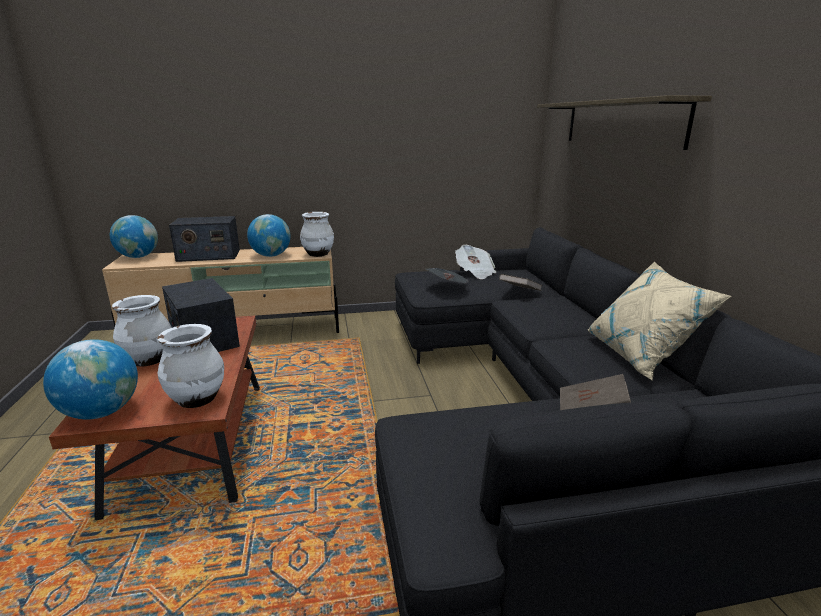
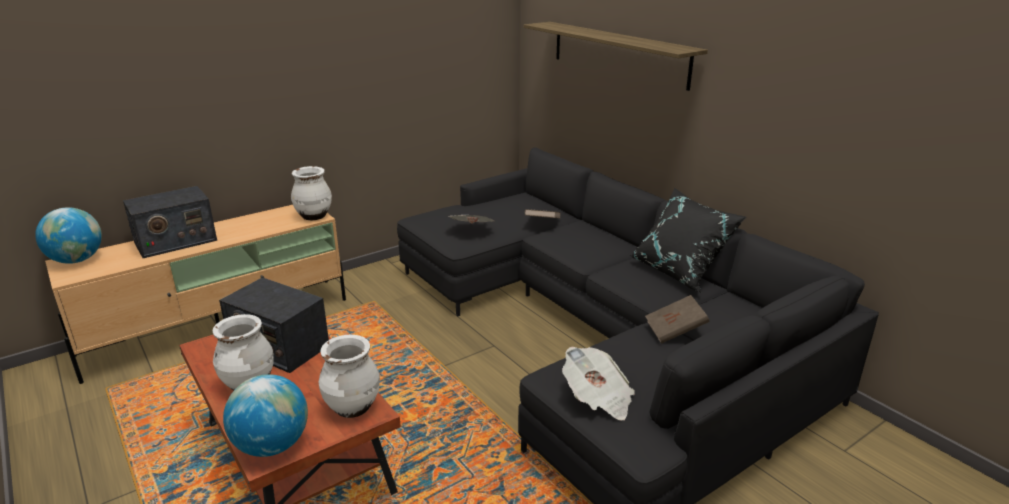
camera: 25 degrees left, 5 degrees up
globe [247,214,291,257] -> none
newspaper [455,245,496,279] -> newspaper moved to [562,347,635,421]
beige pillow [588,262,732,381] -> black pillow [630,188,747,293]

